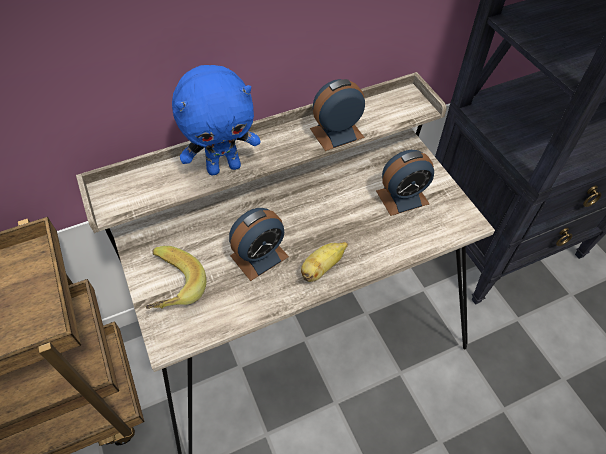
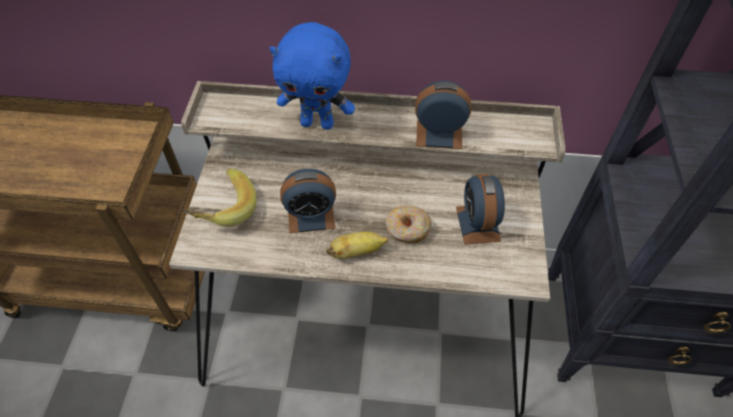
camera: 30 degrees right, 0 degrees up
alarm clock [376,150,434,216] -> alarm clock turned 75 degrees clockwise [456,174,505,245]
none -> donut [386,206,432,243]

